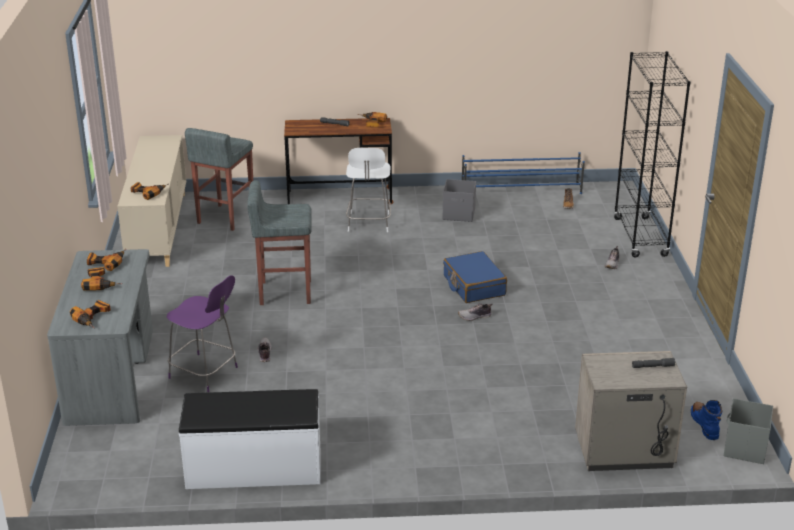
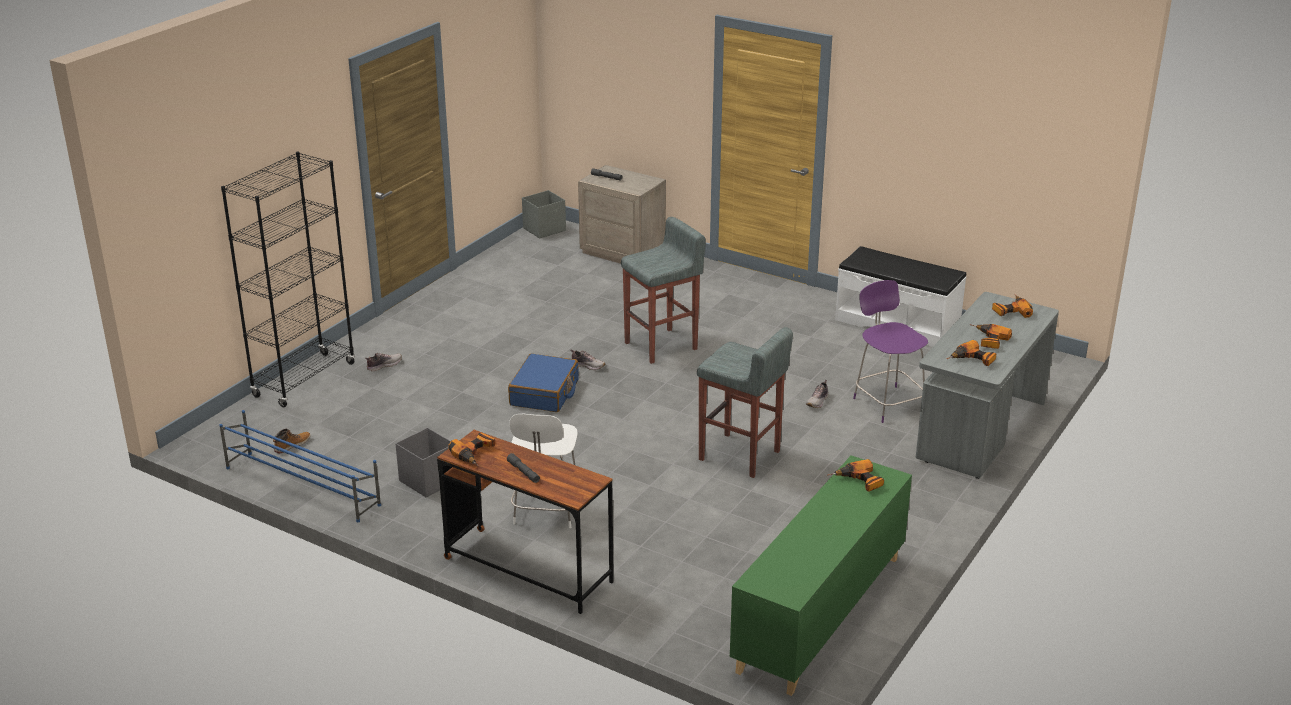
camera: 145 degrees left, 0 degrees up
beige cabinet [117,135,186,267] -> green cabinet [729,456,912,696]
grey stool [185,128,253,231] -> grey stool moved to [621,217,706,364]
white chair [346,148,391,232] -> white chair turned 150 degrees clockwise [509,414,578,528]
blue boot [691,400,722,440] -> none

